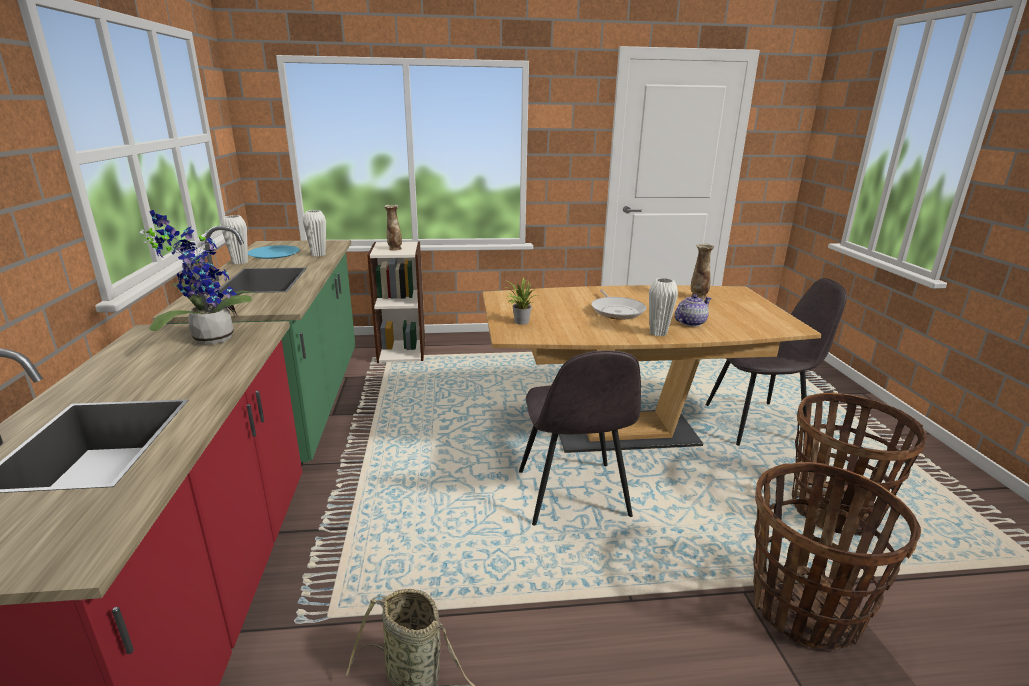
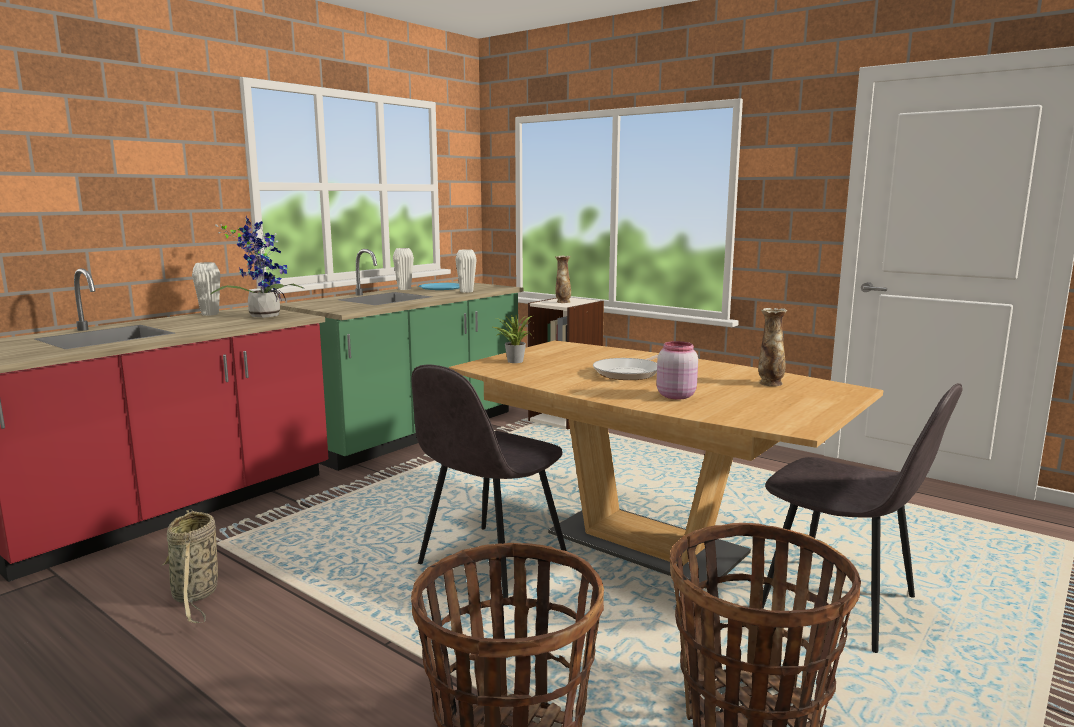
camera: 45 degrees right, 10 degrees down
white vase [649,278,678,336] -> white vase moved to [192,262,220,316]
teapot [674,294,711,327] -> pink jar [657,341,698,399]

